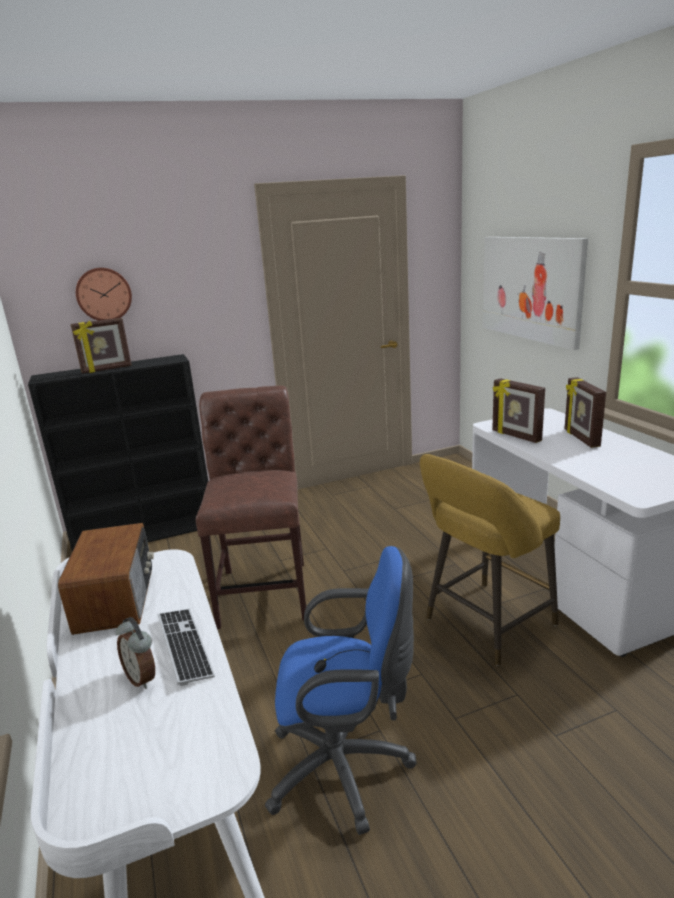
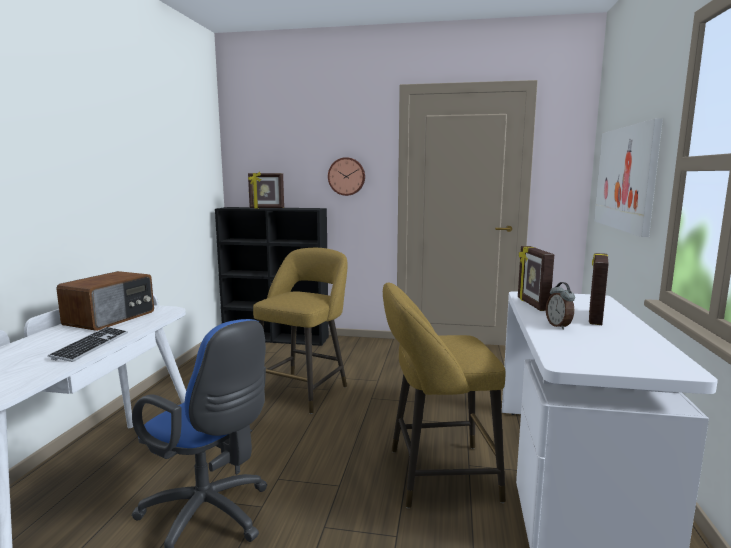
camera: 30 degrees right, 10 degrees down
wall clock [76,268,132,320] -> wall clock moved to [328,157,365,196]
alarm clock [116,617,155,689] -> alarm clock moved to [546,282,575,330]
brown chair [196,386,306,629] -> yellow stool [253,248,348,414]

